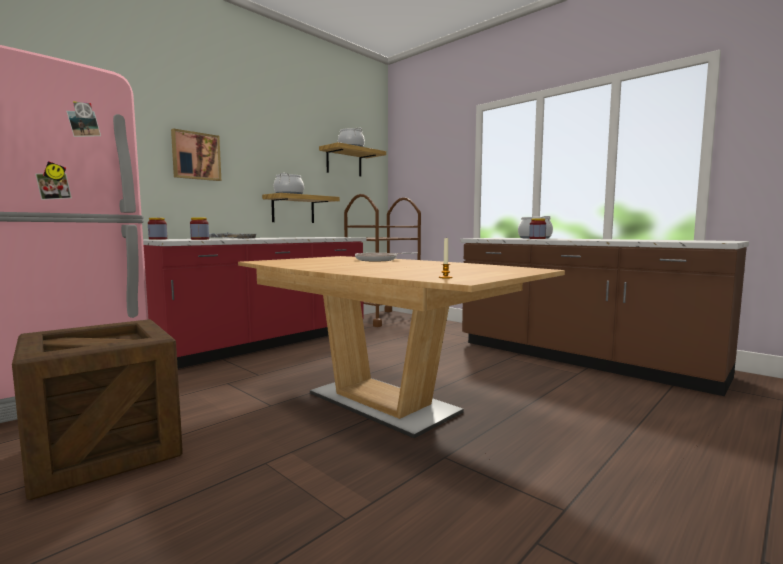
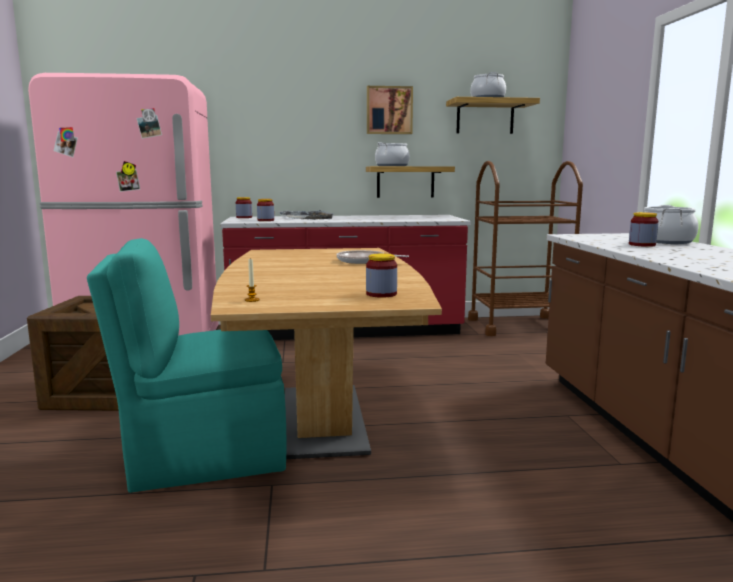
camera: 40 degrees right, 5 degrees up
picture [171,128,221,181] -> picture moved to [367,86,413,134]
none -> turquoise chair [87,238,286,493]
none -> jar [366,254,397,298]

